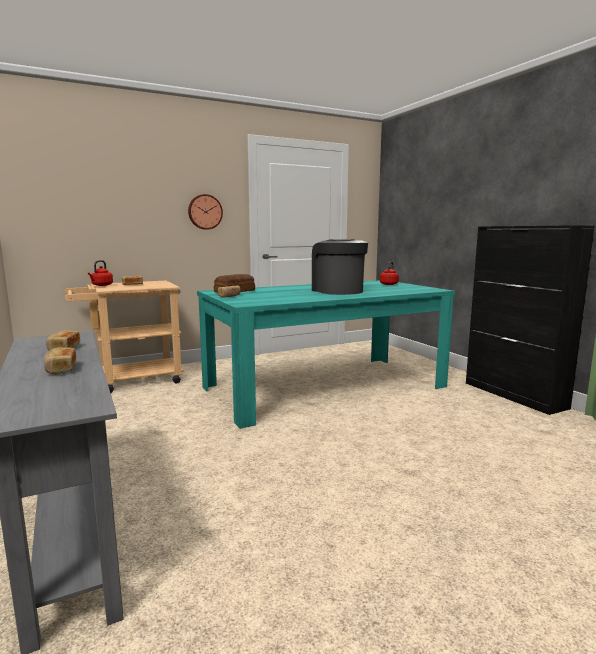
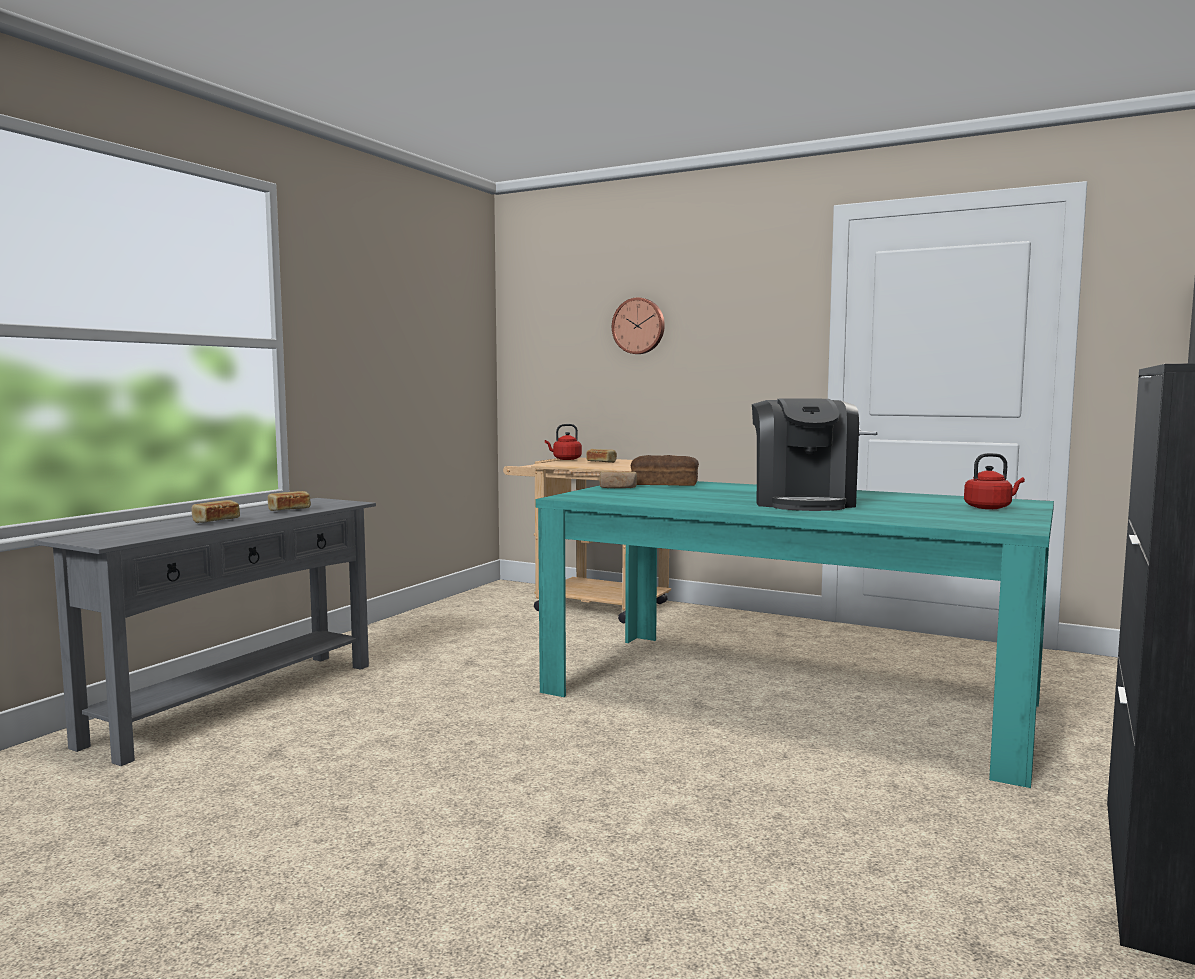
camera: 55 degrees right, 5 degrees down
wall clock [188,194,223,230] -> wall clock moved to [612,297,665,354]
coffee machine [312,239,368,295] -> coffee machine turned 150 degrees clockwise [752,398,859,511]

